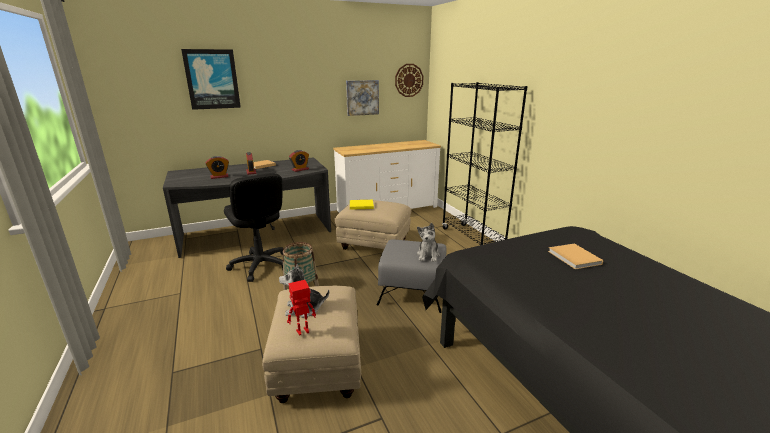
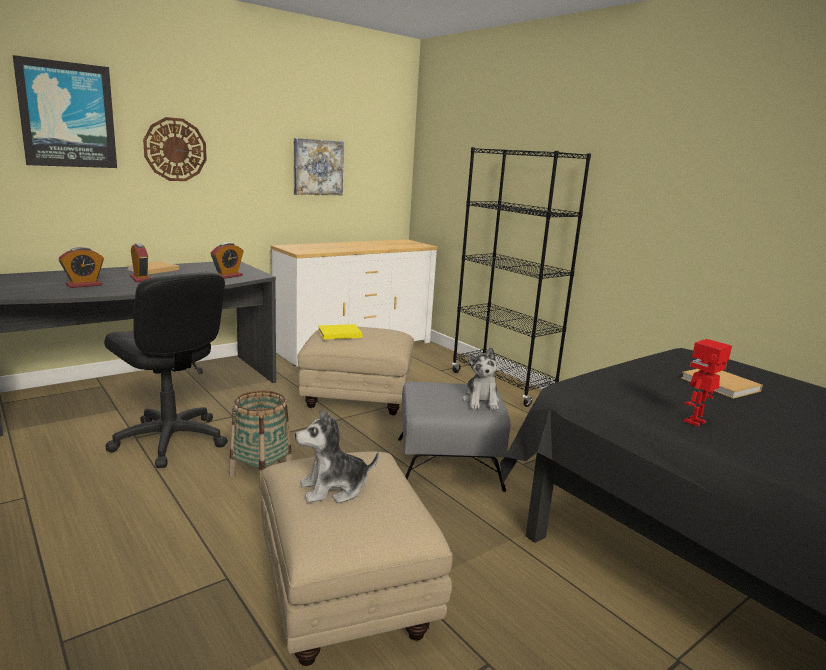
camera: 15 degrees left, 5 degrees down
toy robot [287,280,316,336] -> toy robot moved to [684,339,732,426]
wall clock [395,64,423,97] -> wall clock moved to [143,117,207,181]

